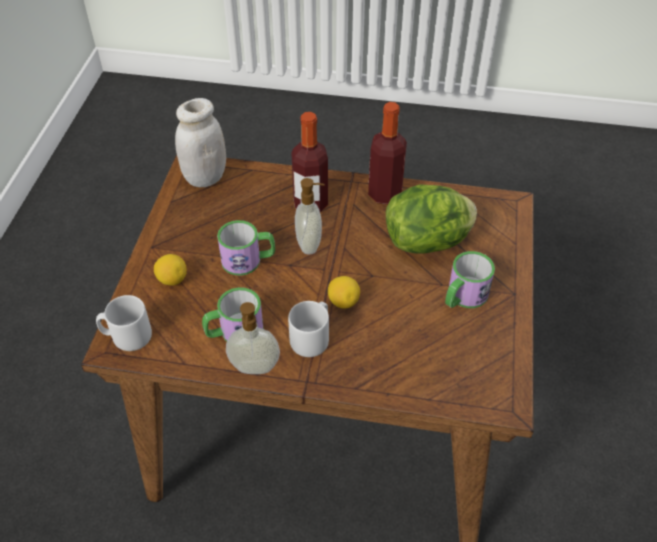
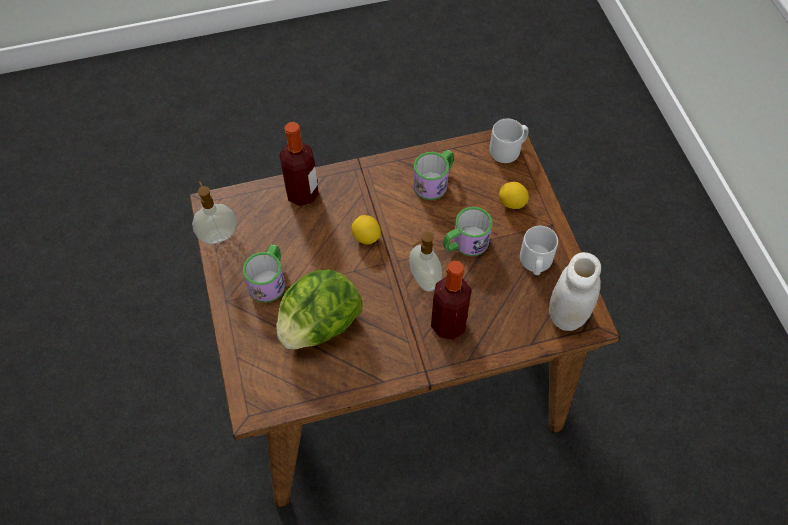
camera: 155 degrees right, 10 degrees up
soap dispenser [226,302,280,374] -> soap dispenser moved to [192,181,236,244]
grey mug [288,301,329,357] -> grey mug moved to [520,226,558,275]
bottle [368,102,407,204] -> bottle moved to [279,122,319,206]

